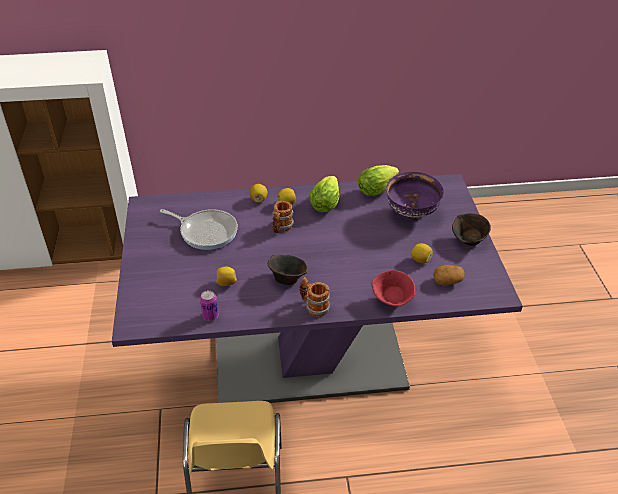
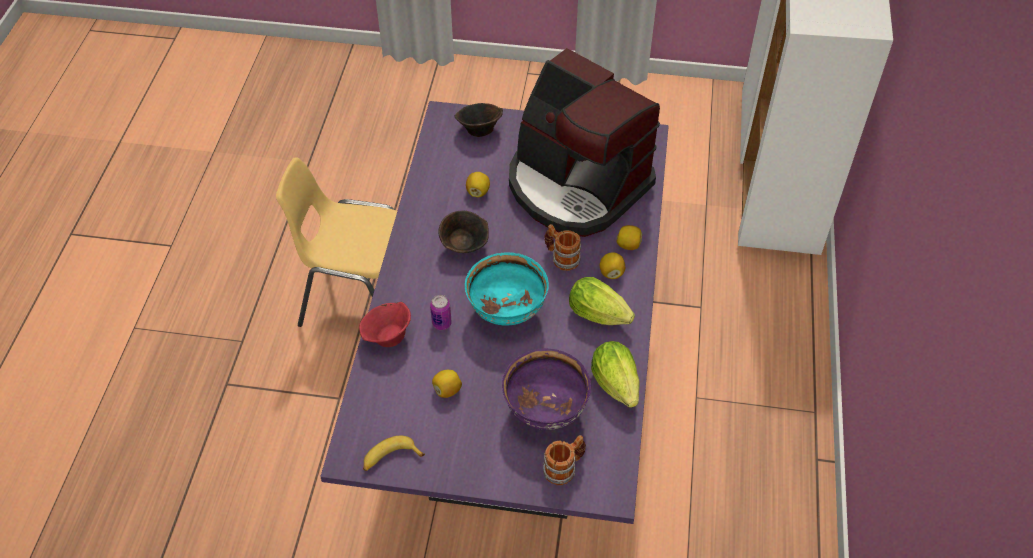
camera: 105 degrees right, 10 degrees up
frying pan [160,209,238,250] -> coffee machine [509,48,660,237]
can [200,290,219,321] -> can moved to [430,295,452,330]
mug [299,277,330,317] -> mug moved to [543,435,586,485]
potato [433,265,465,285] -> none
brown bowl [452,213,491,246] -> brown bowl moved to [454,103,503,137]
none -> banana [363,436,425,471]
none -> turquoise bowl [465,252,549,326]

